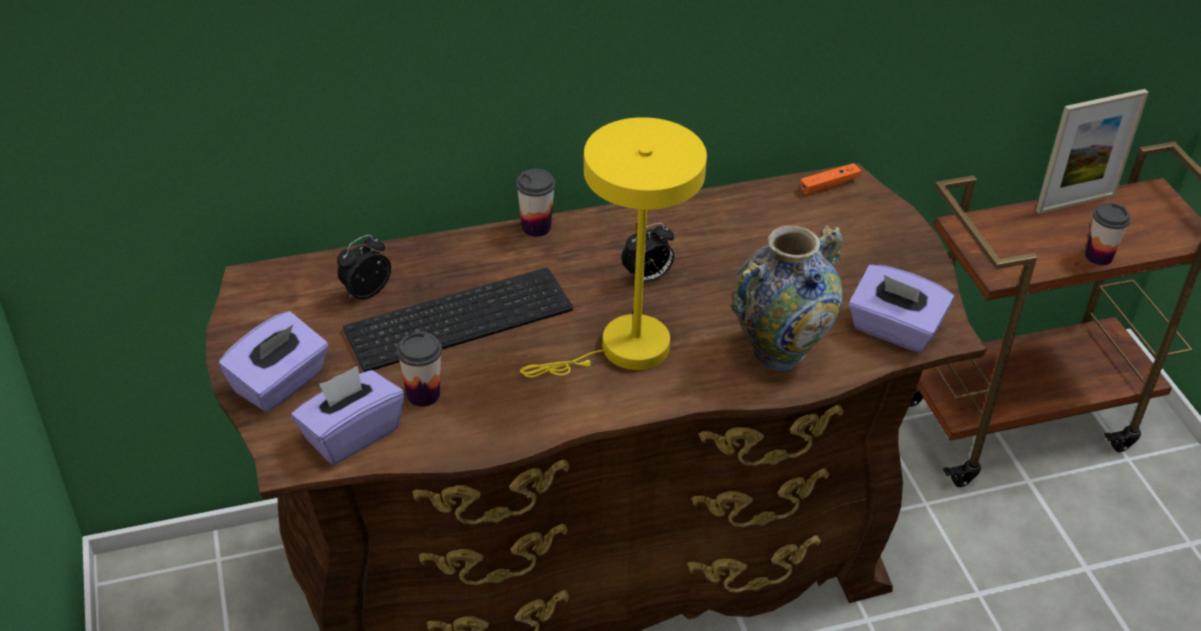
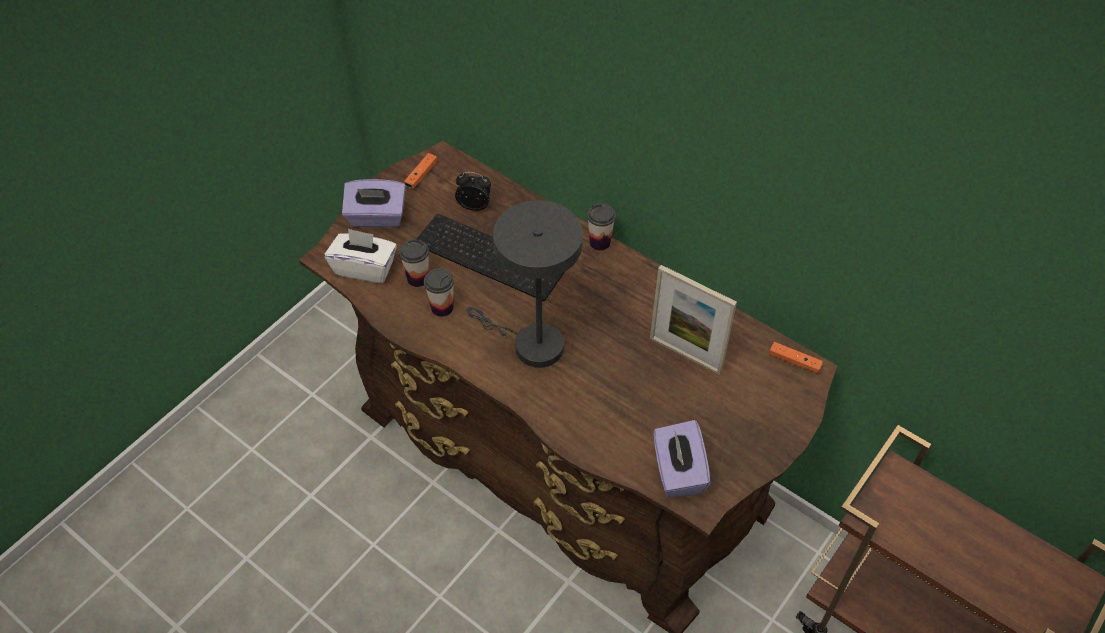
camera: 55 degrees right, 10 degrees up
purple tissue box [291,366,405,465] -> white tissue box [325,228,397,283]
yellow table lamp [520,117,707,378] -> grey table lamp [466,200,583,368]
alarm clock [621,223,674,284] -> none
vase [731,225,843,371] -> none
picture frame [1036,89,1149,214] -> picture frame moved to [650,265,737,375]
cup [1085,203,1131,265] -> cup moved to [424,268,454,317]
none -> orange game controller [404,153,437,188]

